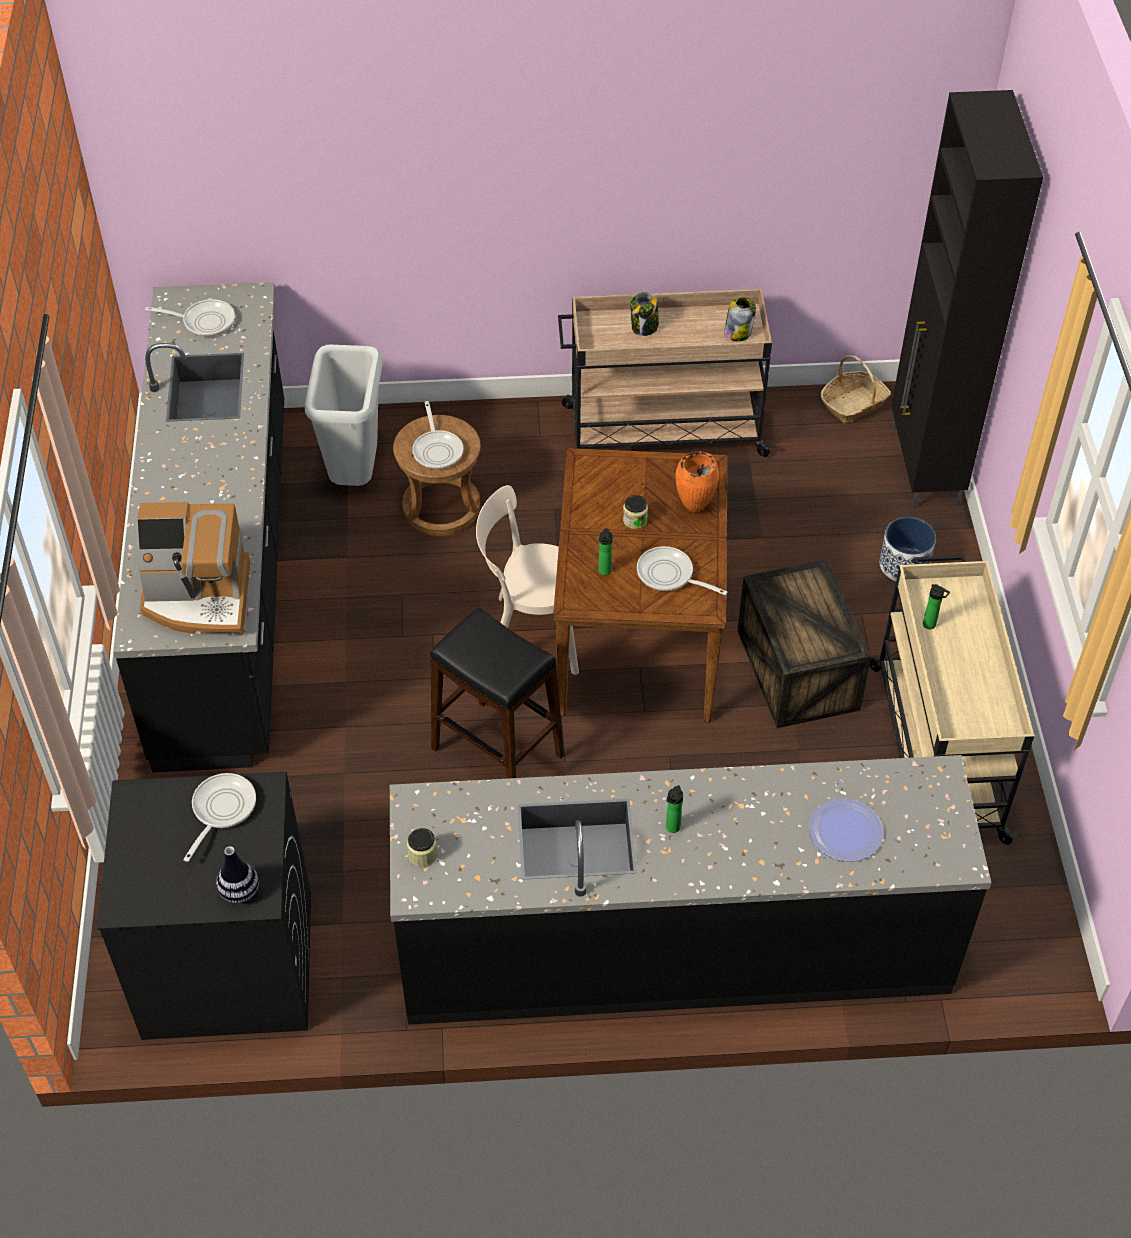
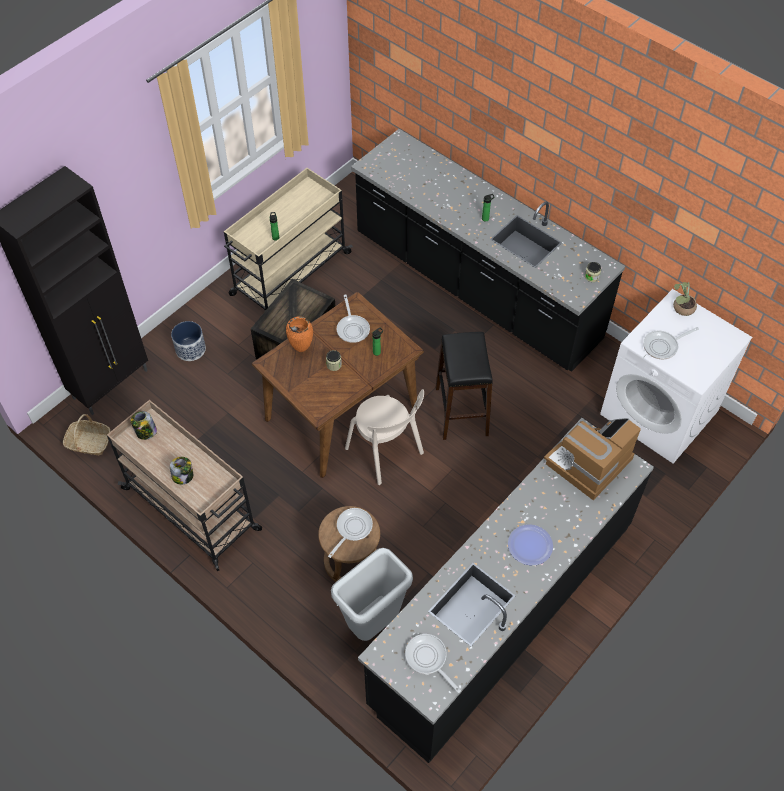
camera: 135 degrees left, 5 degrees up
black washing machine [97,772,311,1040] -> white washing machine [600,289,752,463]
coffee machine [136,502,250,635] -> coffee machine turned 90 degrees counterclockwise [544,418,641,500]
vase [216,846,259,903] -> potted plant [673,282,697,316]
plate [809,799,884,862] -> plate moved to [508,524,553,565]

